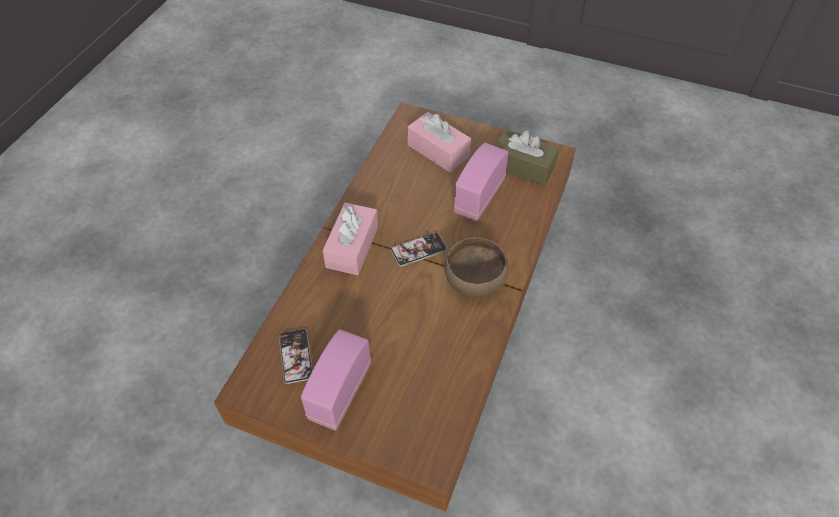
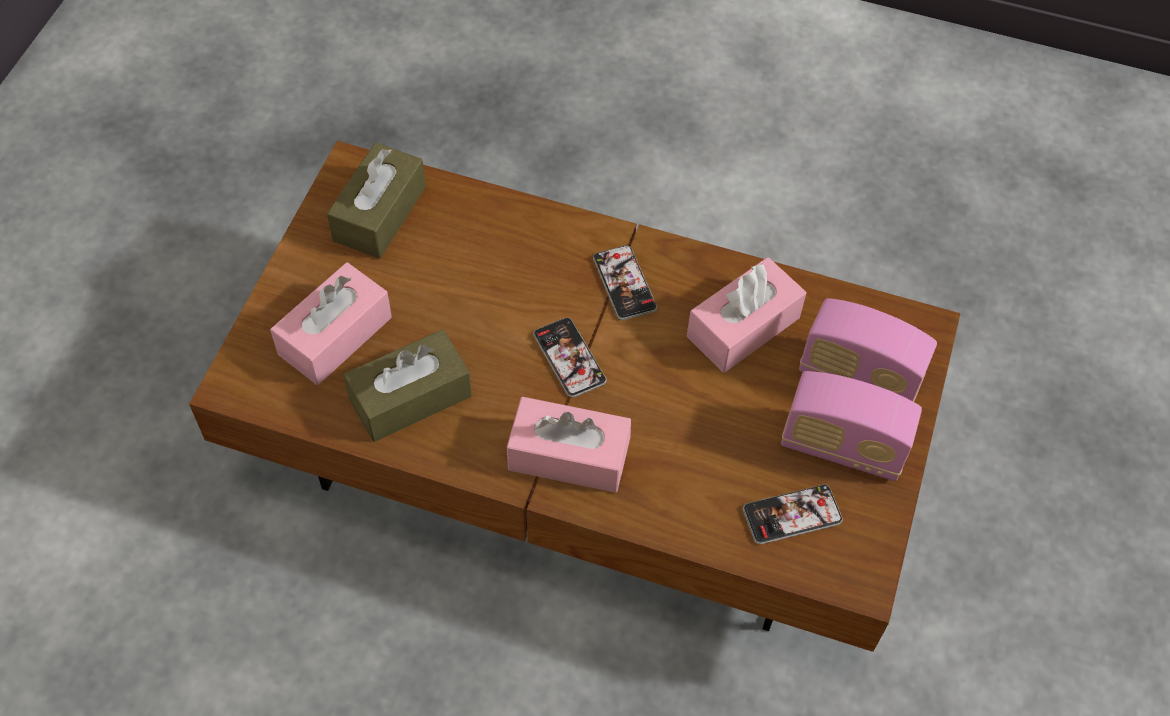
camera: 95 degrees left, 5 degrees up
brown bowl [444,237,509,298] -> phone [593,245,657,320]
radio [453,143,509,221] -> radio moved to [799,298,937,402]
none -> brown tissue box [344,330,472,442]
none -> pink tissue box [687,257,806,373]

